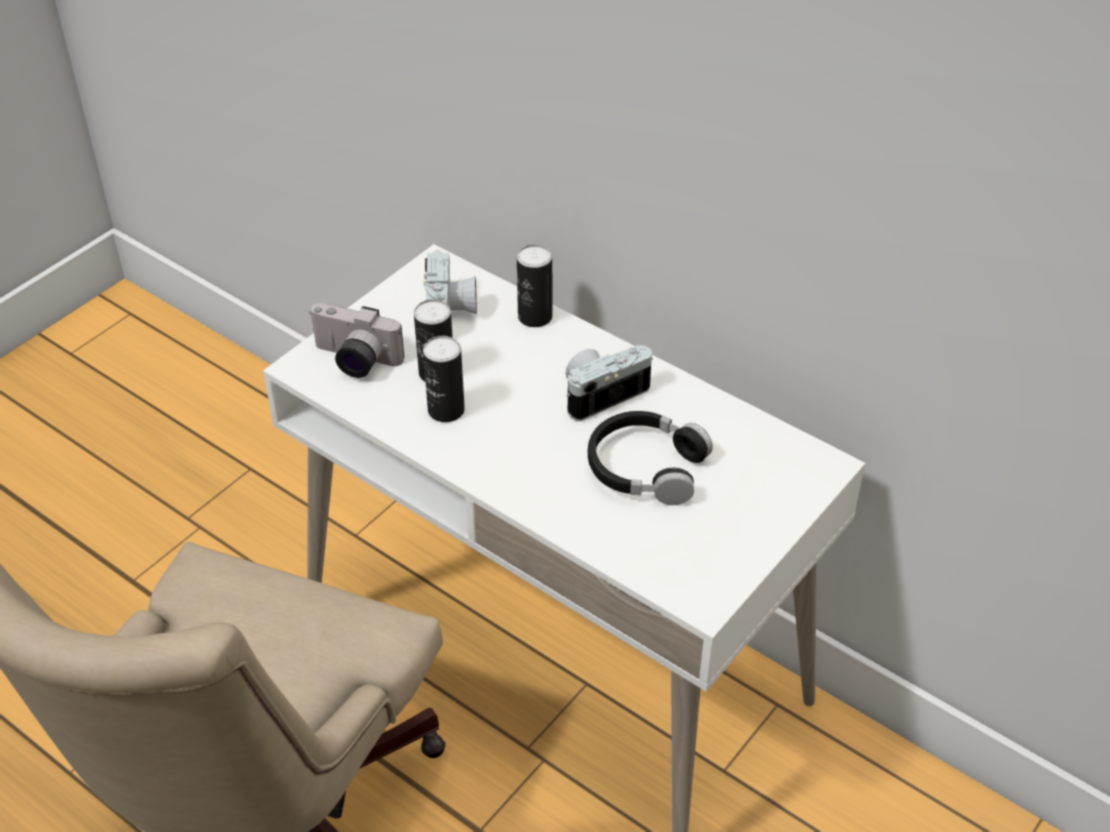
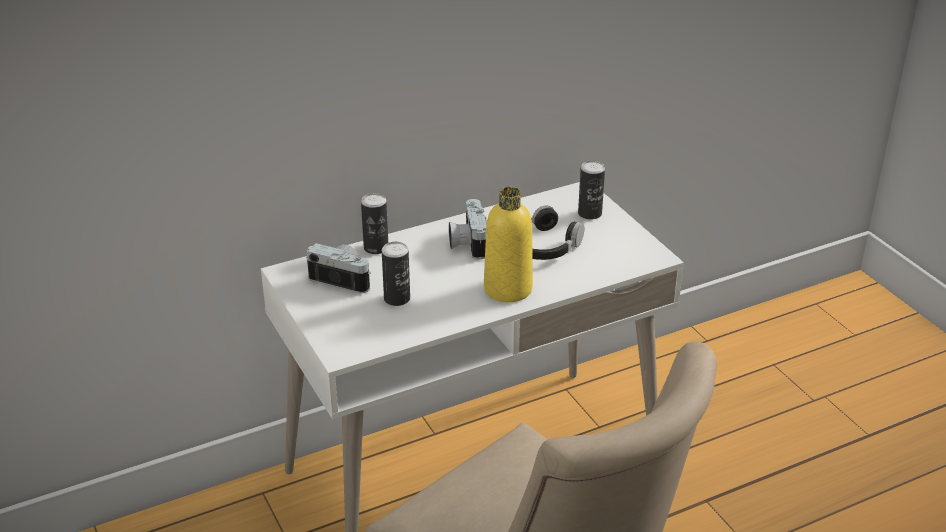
camera: 65 degrees left, 10 degrees down
camera [309,303,404,378] -> none
can [423,336,465,422] -> can moved to [578,161,605,220]
none -> yellow bottle [484,187,533,302]

